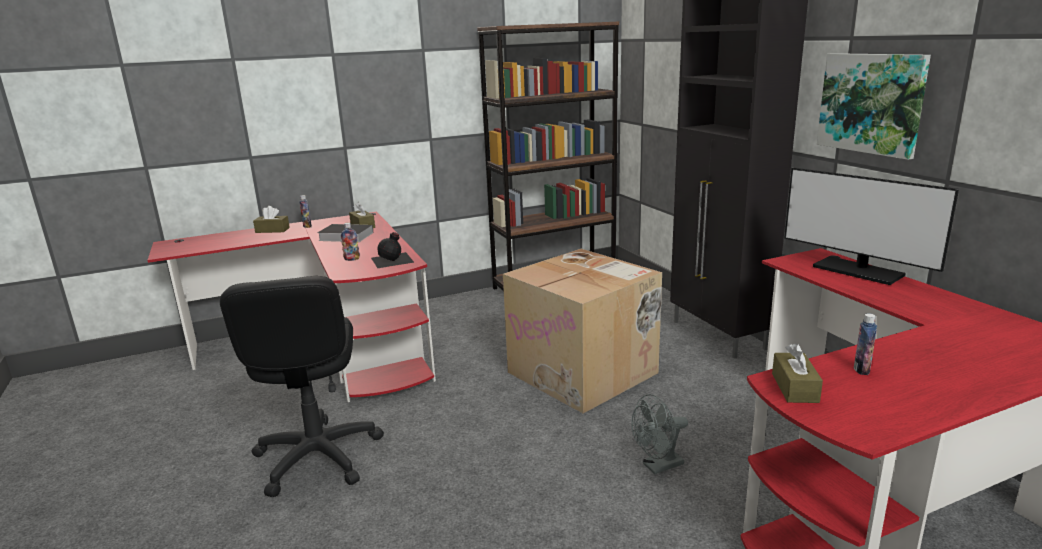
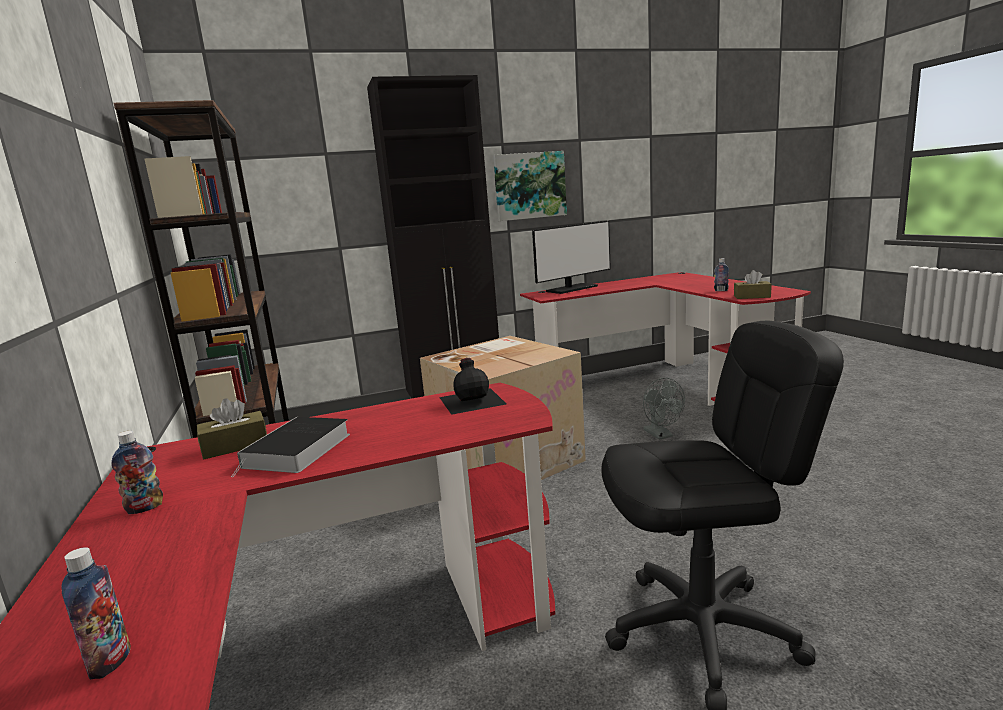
camera: 85 degrees left, 5 degrees down
brown tissue box [253,206,290,233] -> none
bottle [341,223,360,261] -> bottle moved to [61,547,131,680]

